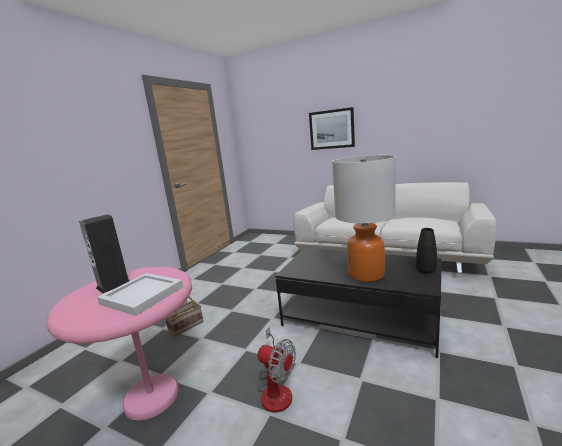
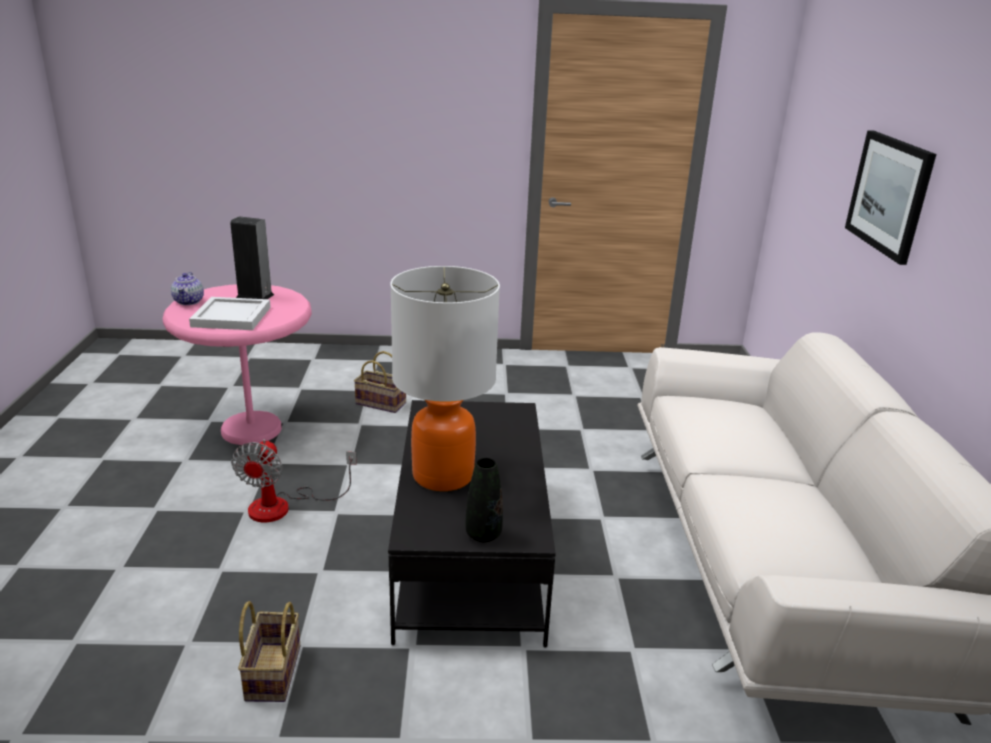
camera: 60 degrees right, 10 degrees up
none -> teapot [171,272,204,305]
none -> basket [238,601,300,702]

